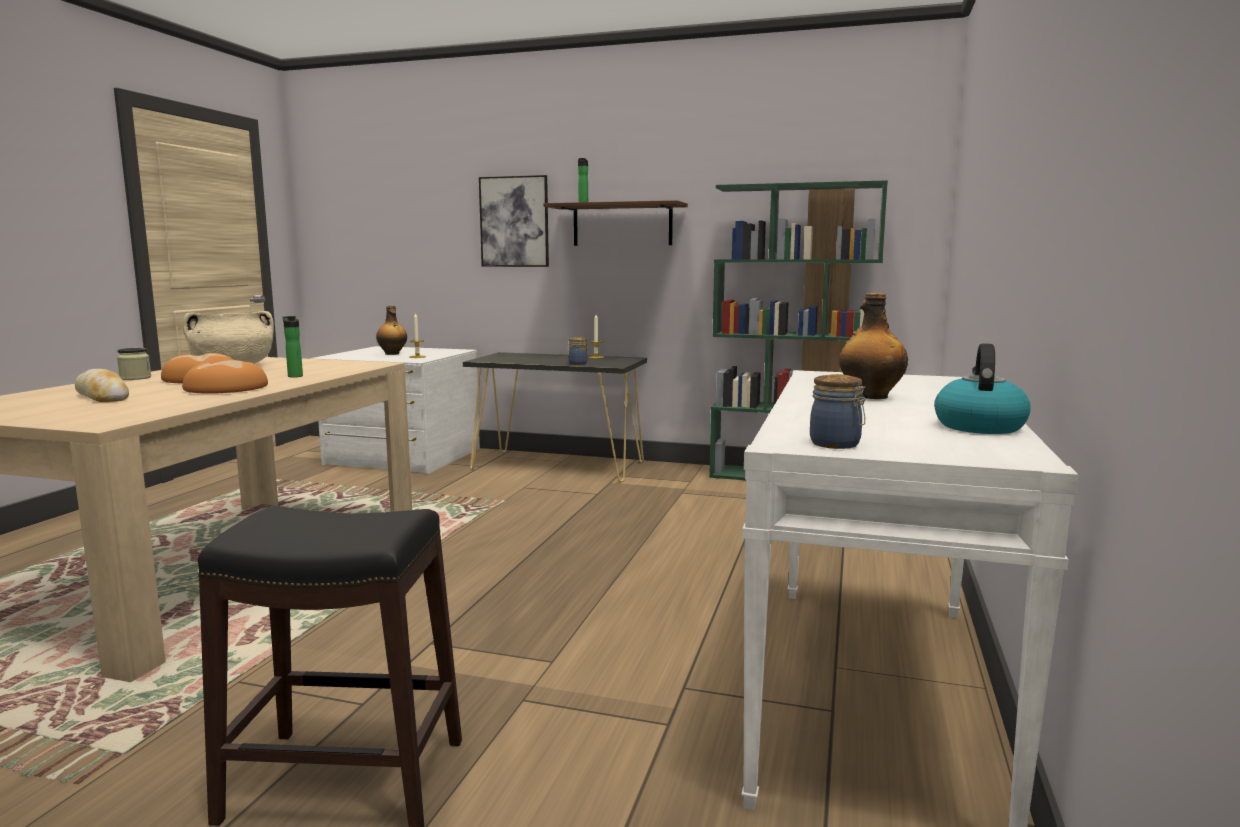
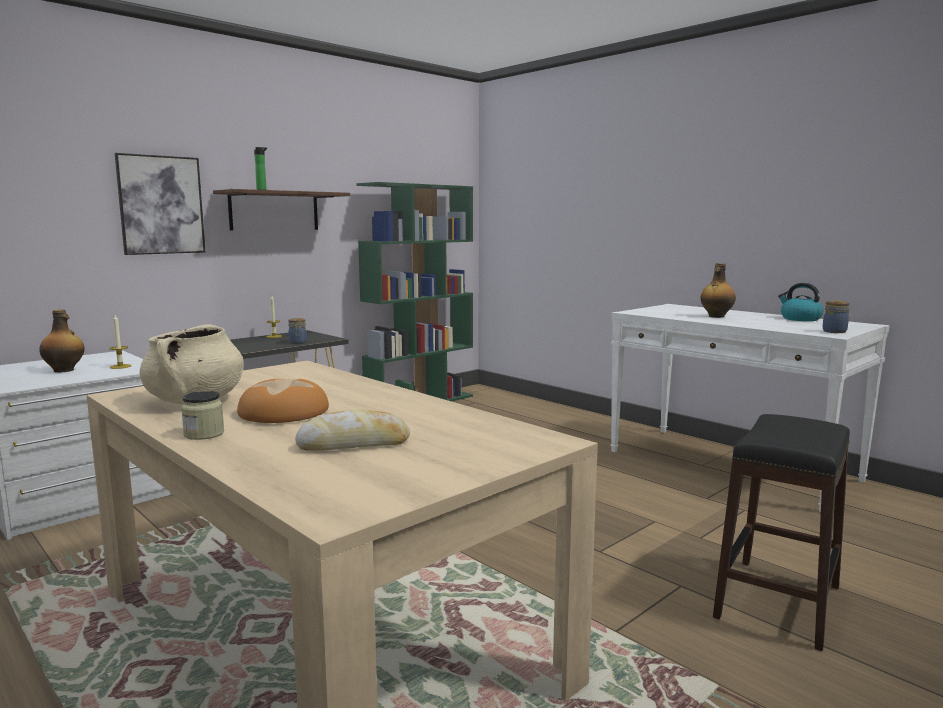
camera: 60 degrees left, 0 degrees up
bread [182,360,268,394] -> none
bottle [283,316,303,378] -> none

